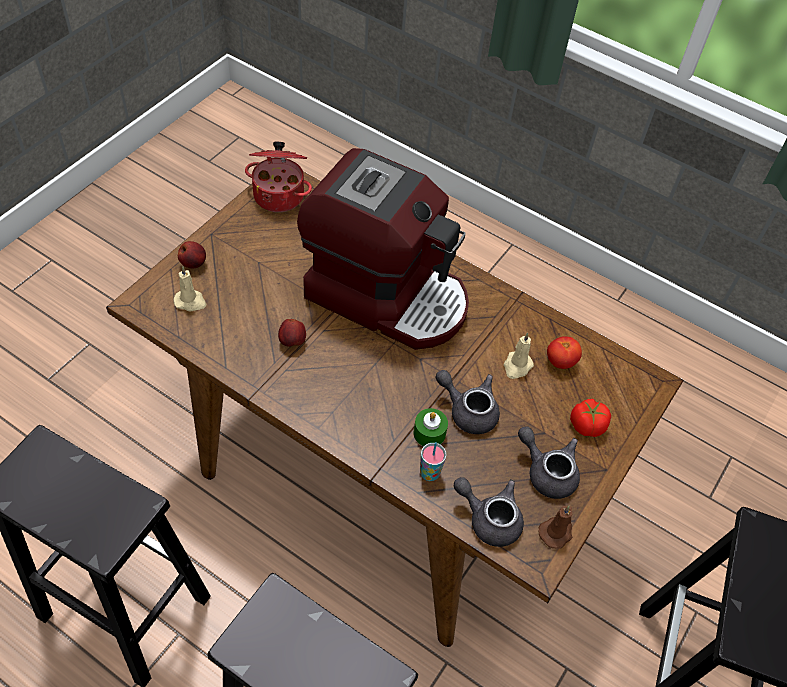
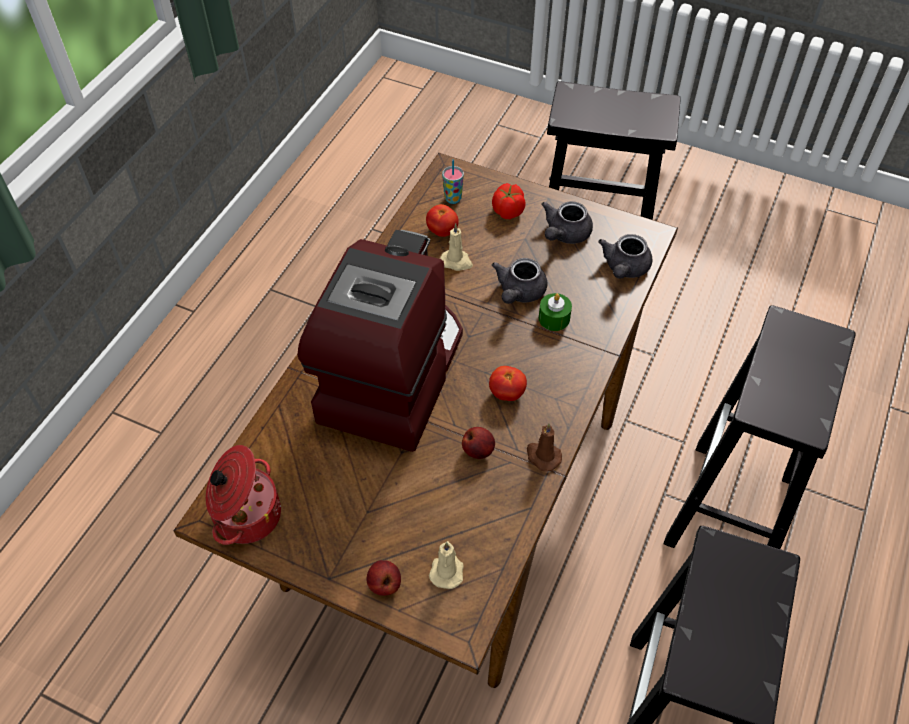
camera: 95 degrees left, 0 degrees up
cup [420,442,446,481] -> cup moved to [442,159,464,204]
brown candle [539,506,572,549] -> brown candle moved to [527,423,562,471]
none -> tomato [489,366,527,401]

